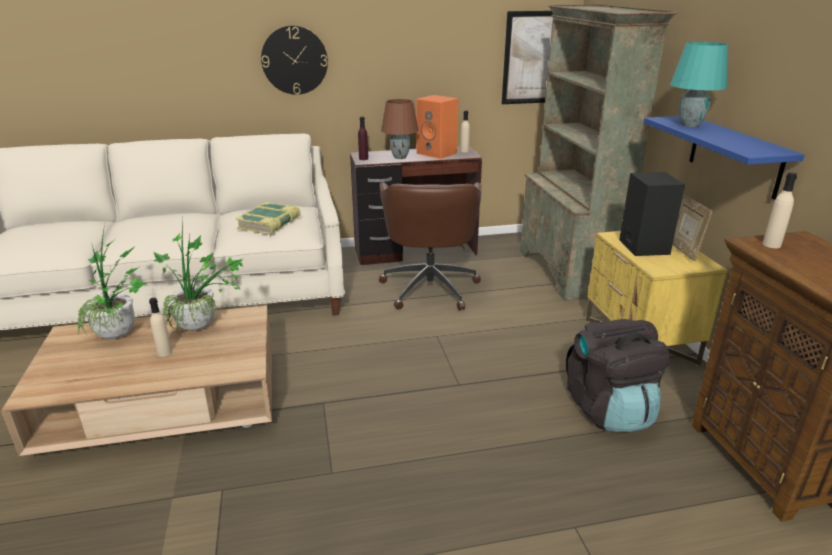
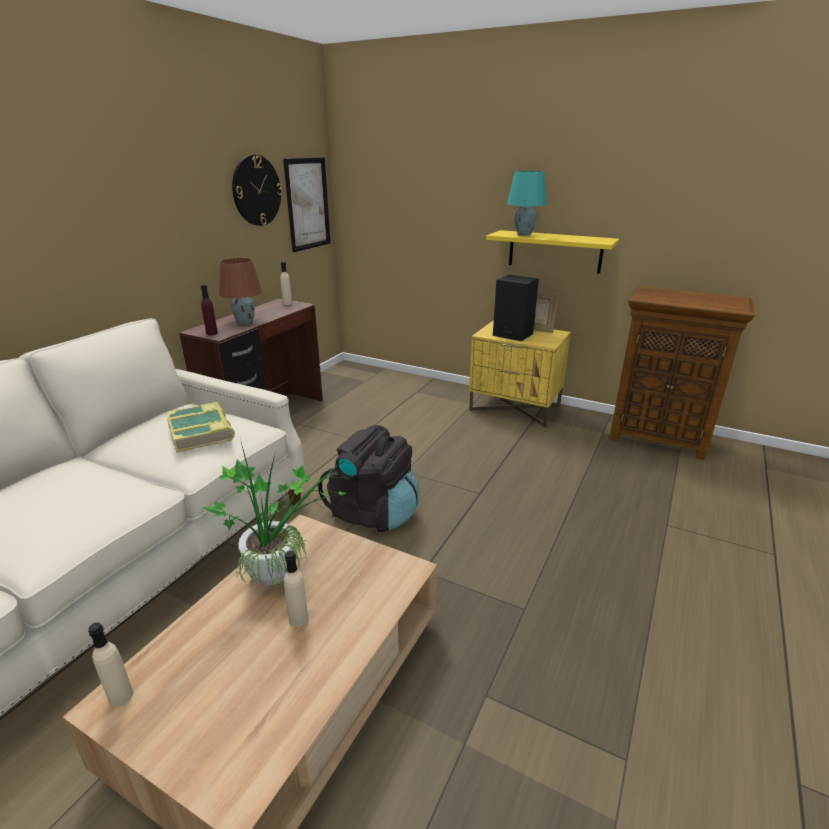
camera: 50 degrees left, 0 degrees up
potted plant [77,224,146,339] -> none
wall clock [261,26,328,95] -> wall clock moved to [232,155,282,226]
brown office chair [379,182,482,310] -> none
orange speaker [417,95,459,159] -> none
green bookcase [520,5,678,301] -> none
black backpack [566,319,670,432] -> black backpack moved to [318,425,419,532]
blue shelf [644,116,805,200] -> yellow shelf [486,230,619,274]
beige bottle [762,172,797,248] -> beige bottle moved to [88,622,133,707]

